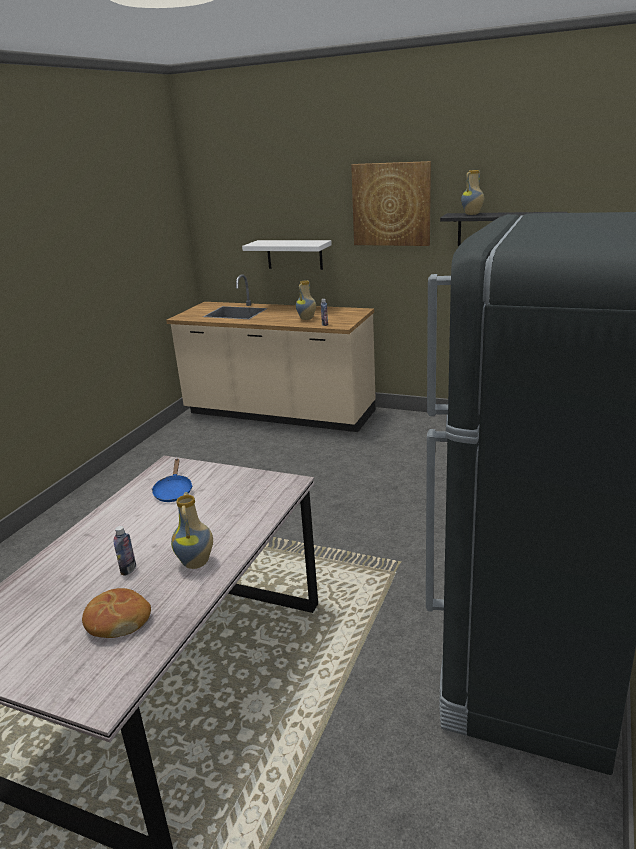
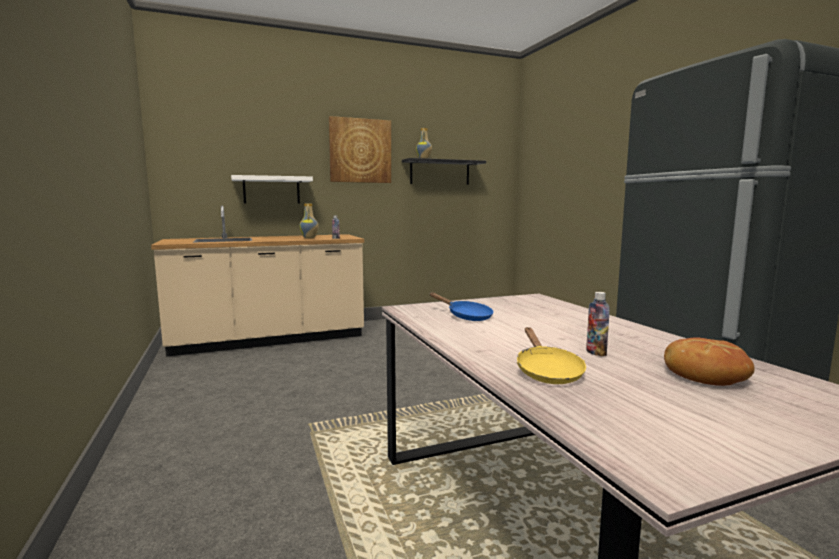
camera: 45 degrees left, 15 degrees down
vase [171,492,213,569] -> none
none -> yellow frying pan [517,327,586,384]

